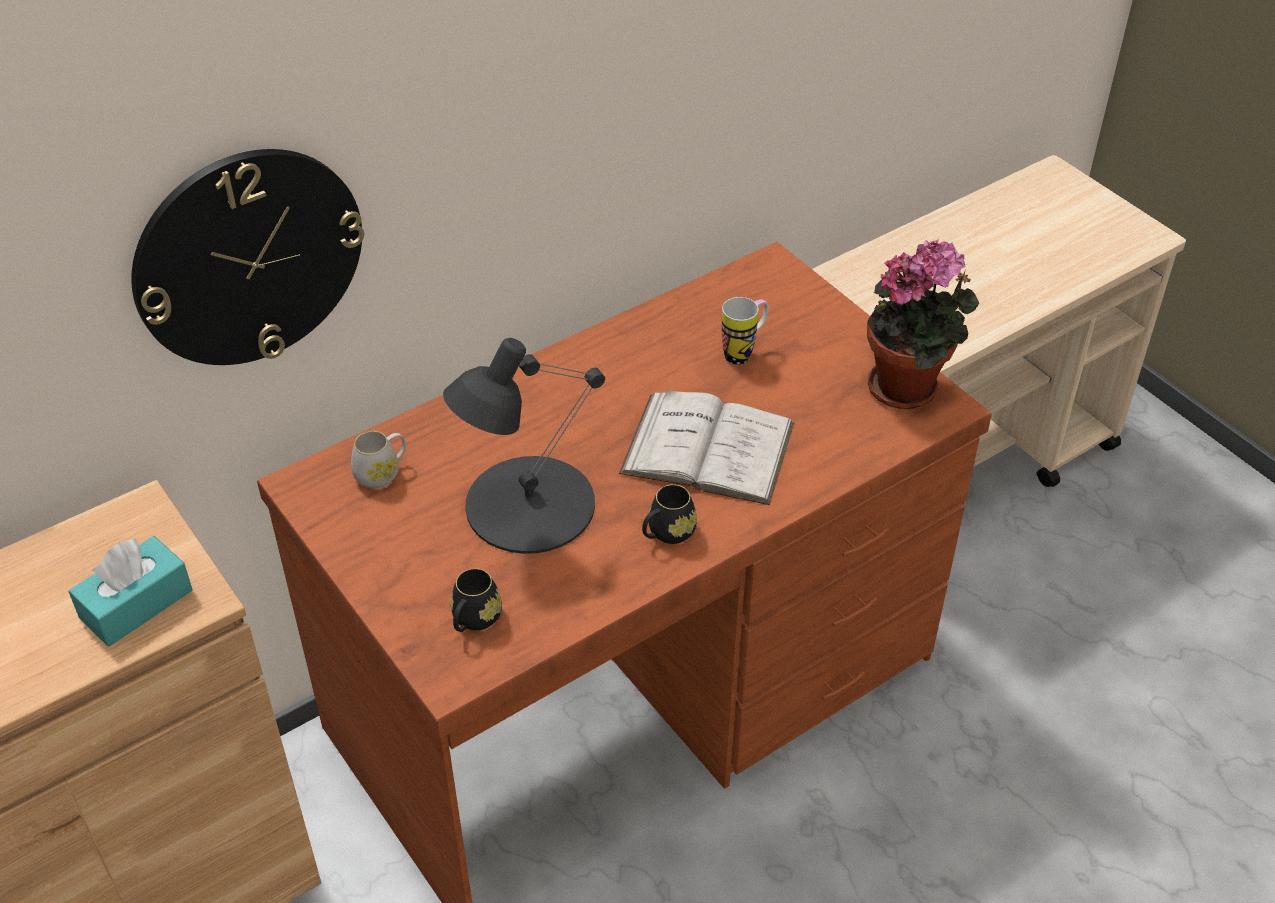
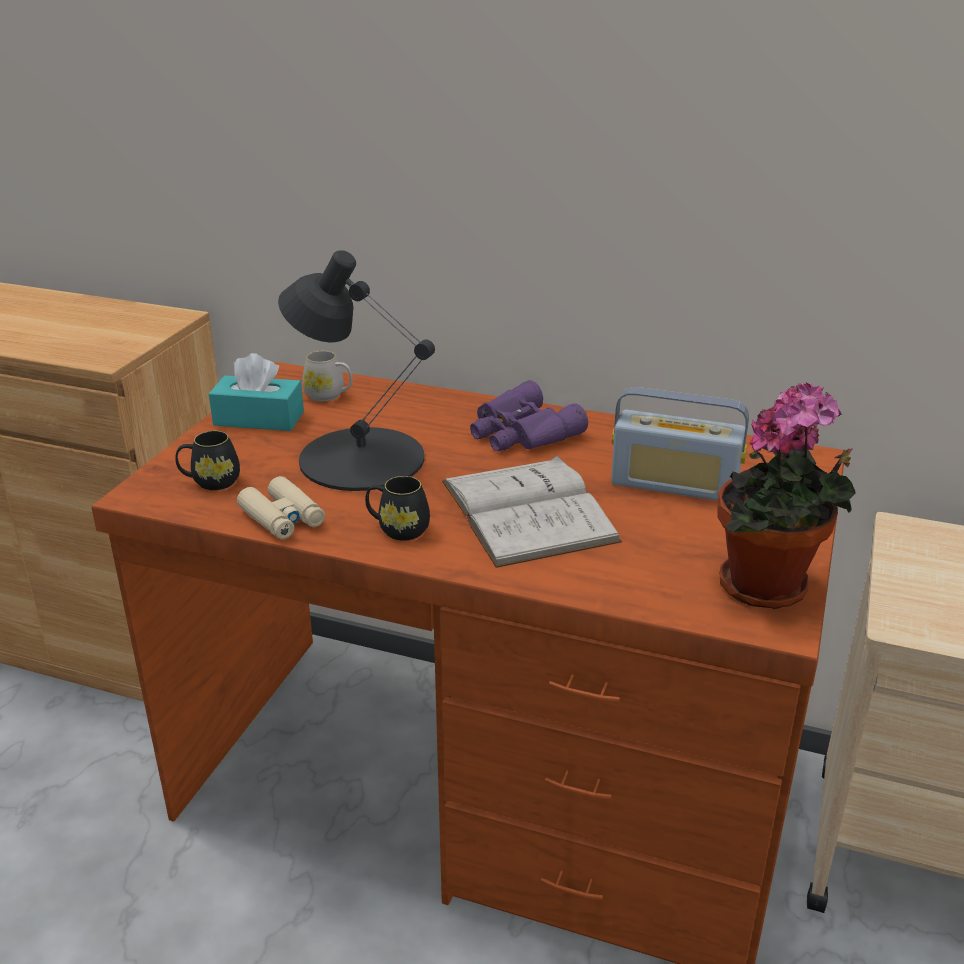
camera: 55 degrees right, 15 degrees down
turquoise tissue box [68,536,193,647] -> turquoise tissue box moved to [209,353,304,431]
wall clock [131,149,364,365] -> none
mug [722,297,769,365] -> radio [611,387,749,501]
none -> beige binoculars [237,476,325,539]
none -> purple binoculars [470,380,588,451]

